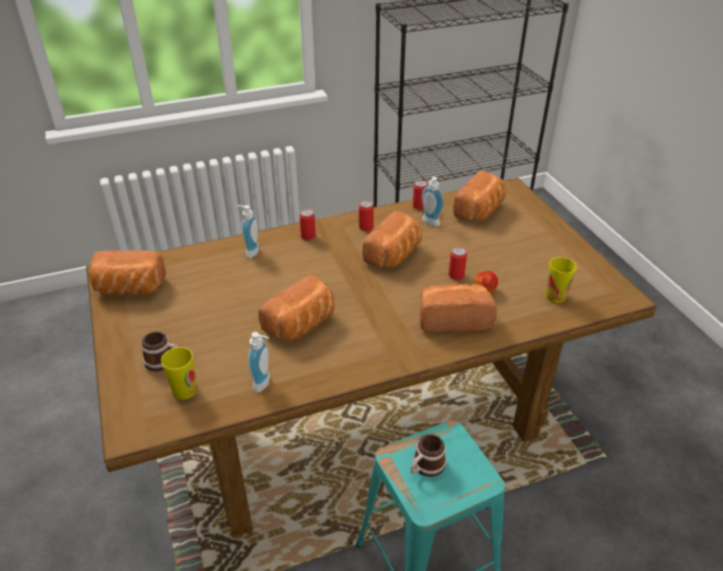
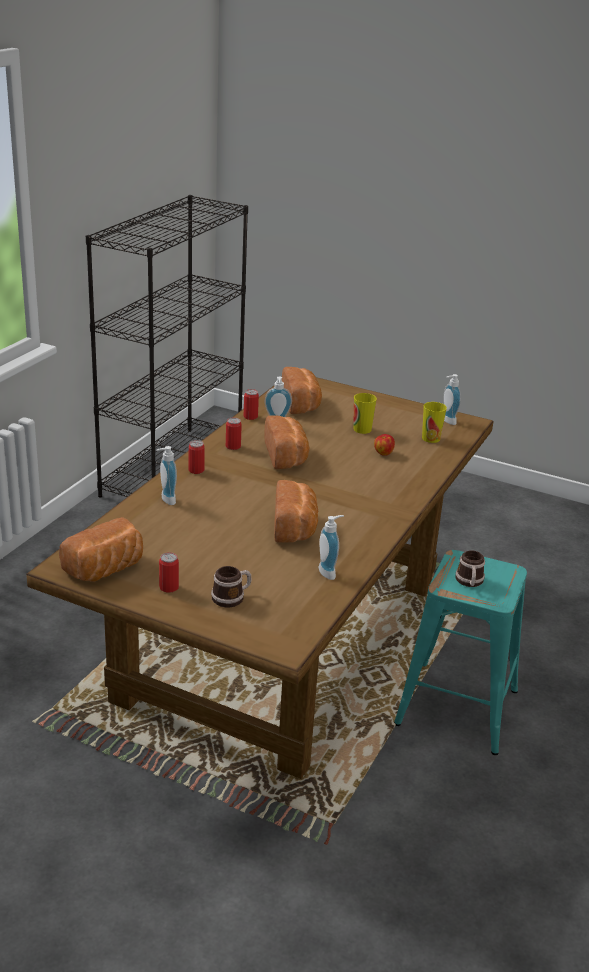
camera: 45 degrees left, 10 degrees down
cup [161,347,197,400] -> cup moved to [353,393,377,434]
bread [420,284,497,332] -> none
can [448,247,467,280] -> can moved to [159,552,179,593]
none -> soap dispenser [444,374,461,425]

